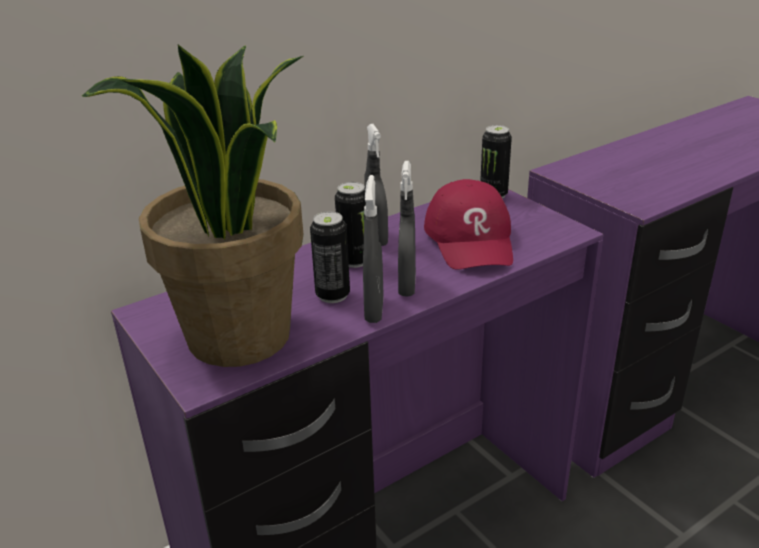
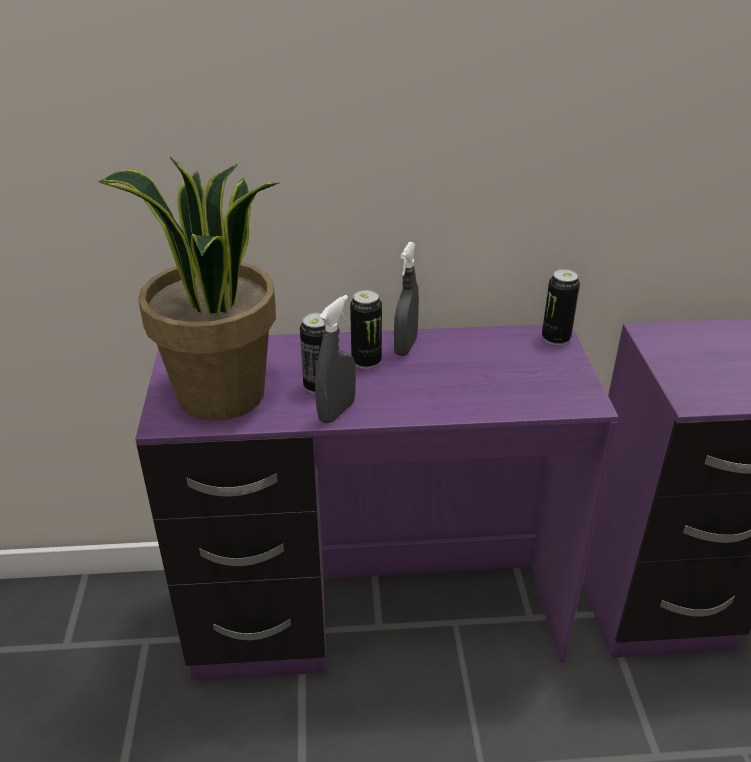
camera: 30 degrees right, 5 degrees up
grey spray bottle [398,161,416,296] -> none
red cap [424,179,513,270] -> none

